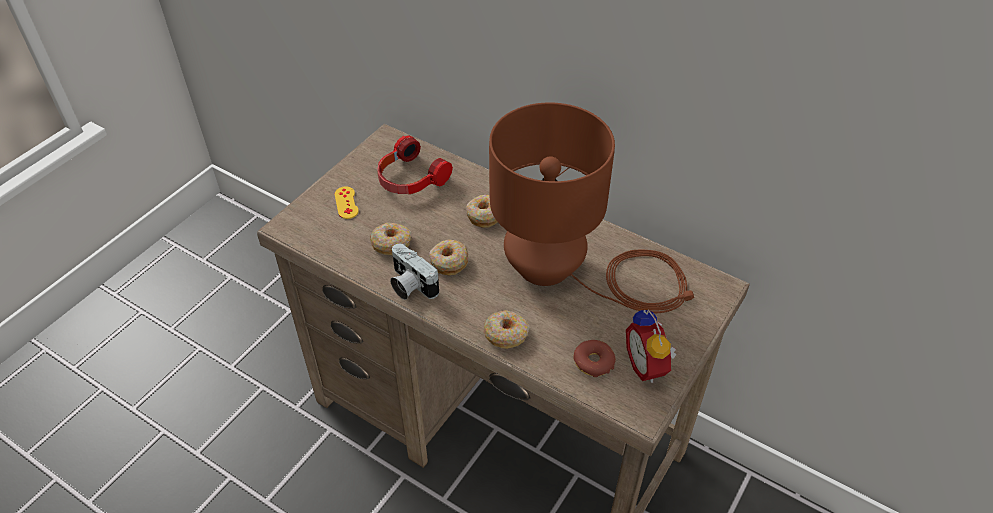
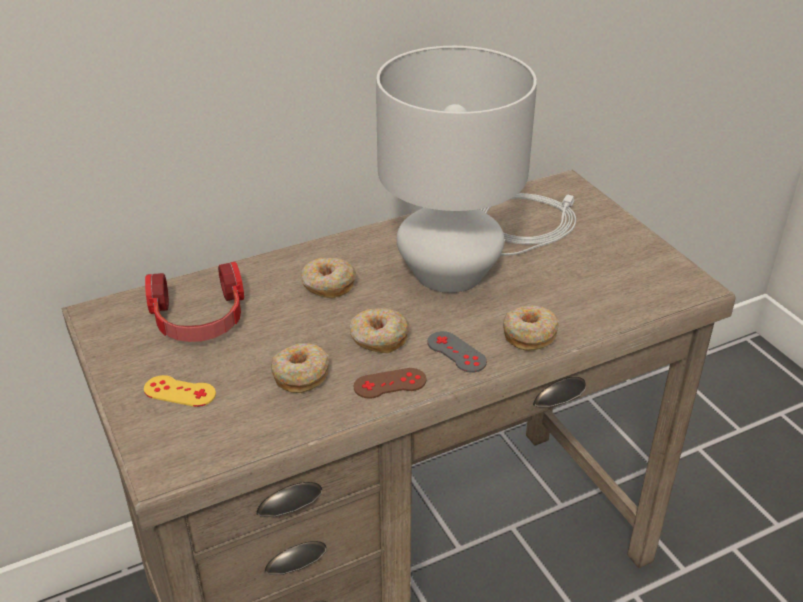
camera: 60 degrees left, 10 degrees down
camera [390,244,439,300] -> brown game controller [354,368,427,399]
brown table lamp [489,103,694,313] -> grey table lamp [376,46,576,293]
donut [573,340,616,377] -> none
alarm clock [626,309,677,383] -> none
none -> grey game controller [427,331,487,373]

